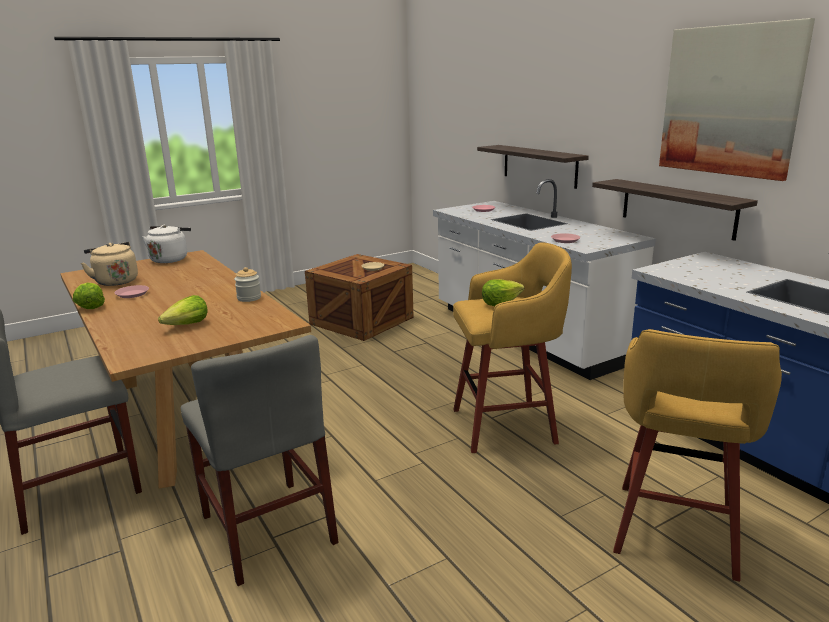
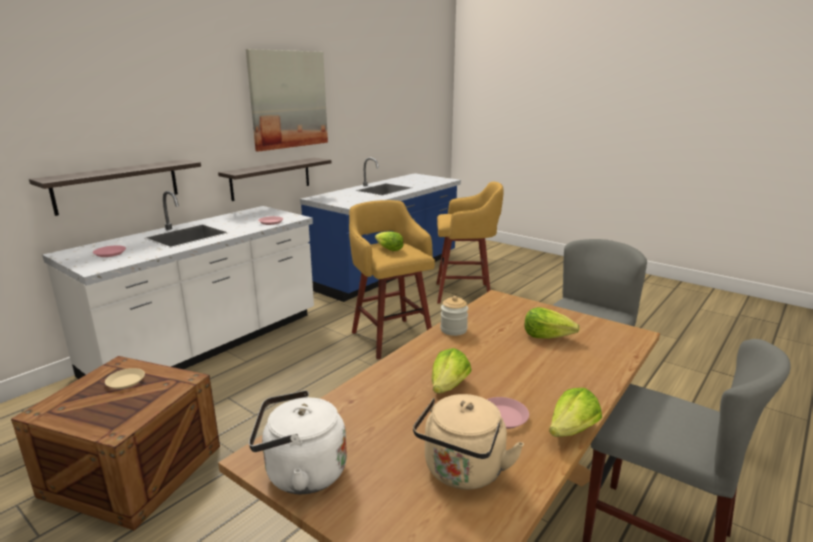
camera: 110 degrees left, 0 degrees up
none -> lettuce [432,348,472,394]

